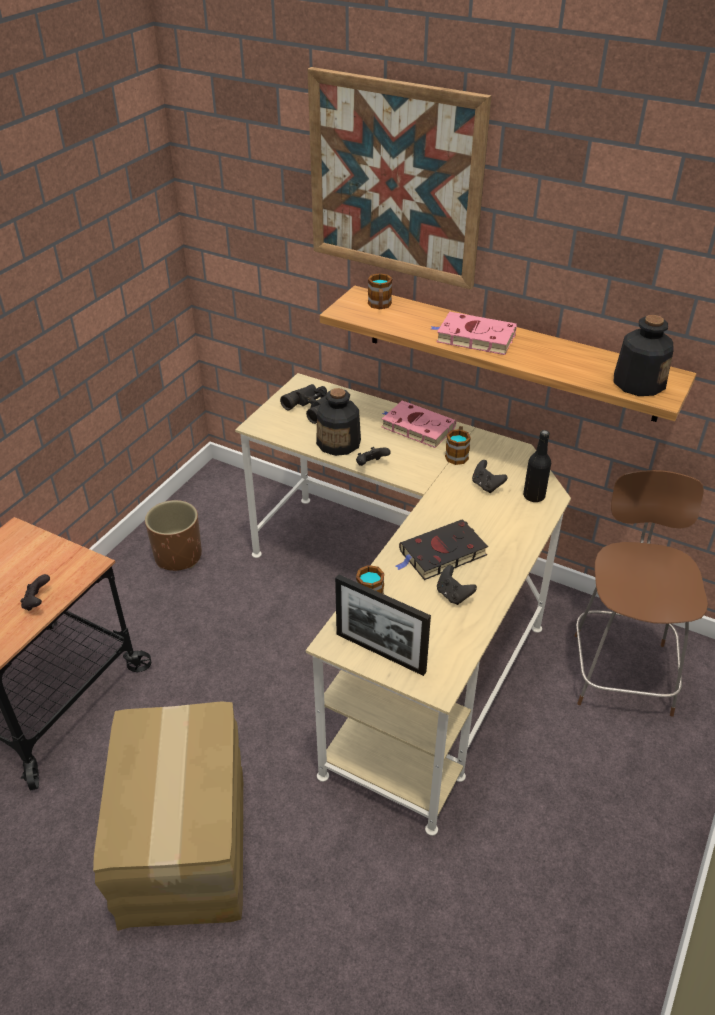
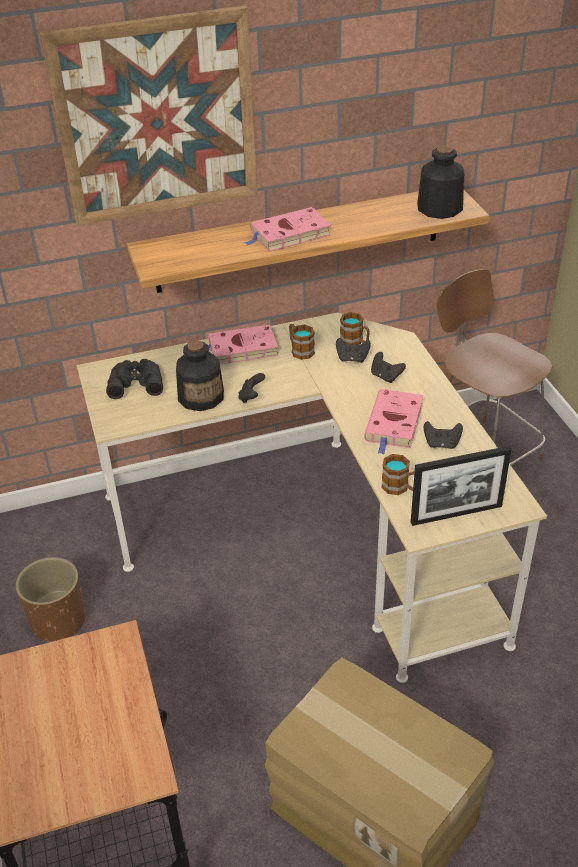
camera: 45 degrees left, 0 degrees up
black game controller [20,574,50,611] -> black game controller moved to [371,352,406,383]
mug [368,273,392,309] -> mug moved to [340,312,370,345]
black book [396,519,488,580] -> pink book [364,389,423,455]
black bottle [523,430,551,502] -> none

